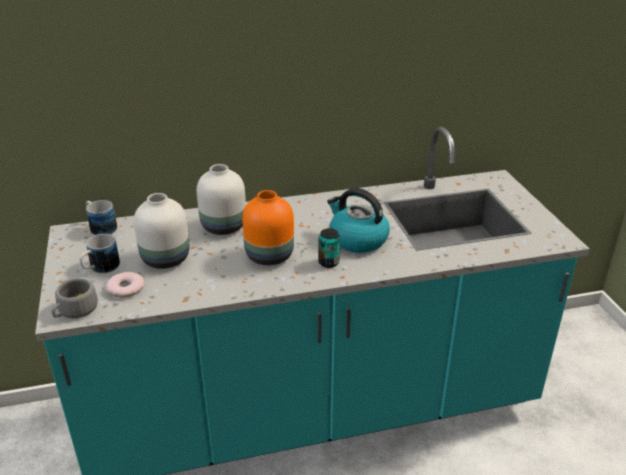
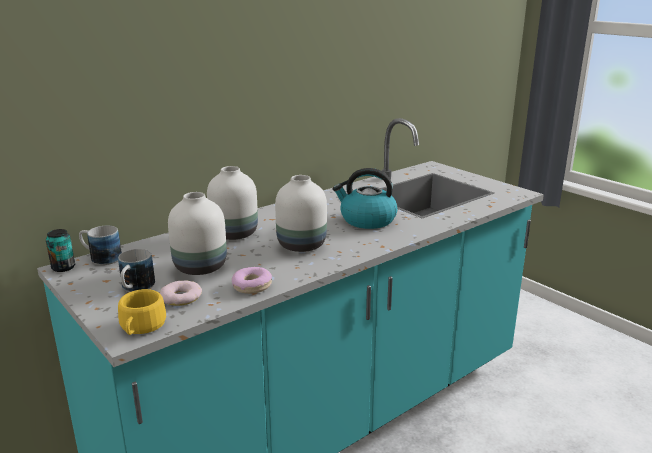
camera: 25 degrees left, 10 degrees down
grey cup [52,278,98,318] -> yellow cup [118,289,166,335]
orange vase [242,190,294,265] -> white vase [275,175,327,252]
can [318,228,340,268] -> can moved to [46,229,75,272]
none -> donut [232,267,272,294]

